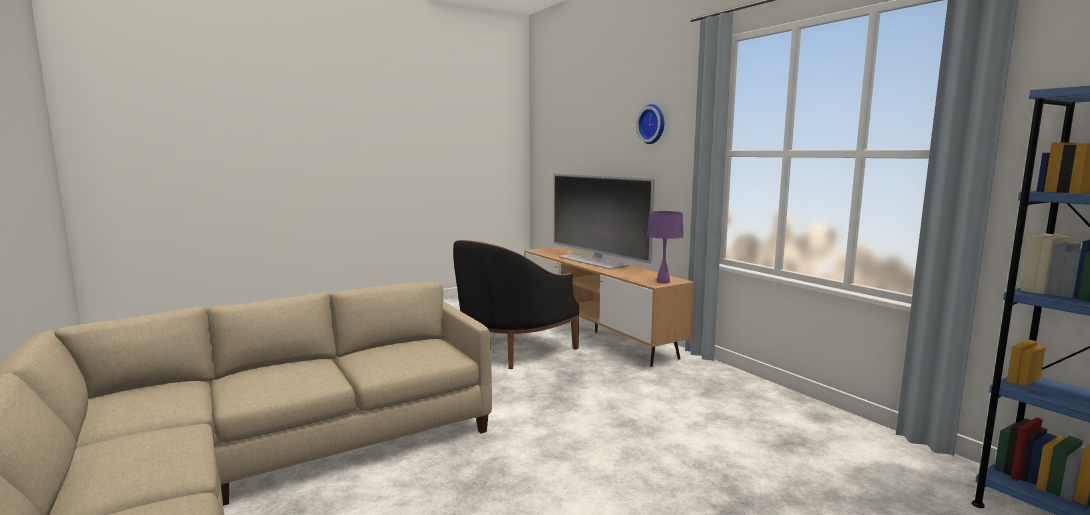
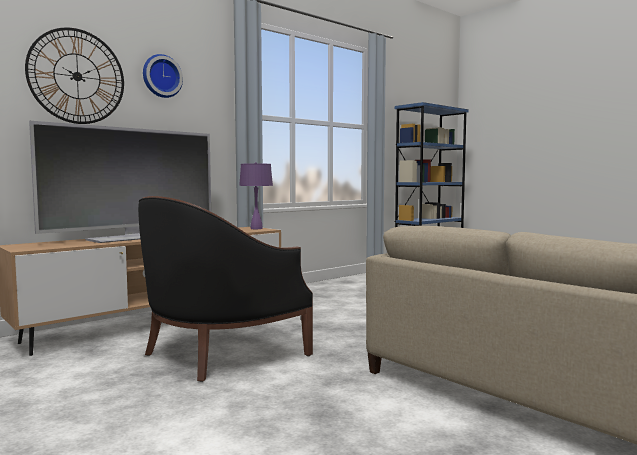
camera: 100 degrees left, 5 degrees down
black armchair [453,240,579,369] -> black armchair turned 105 degrees clockwise [138,196,313,382]
none -> wall clock [25,27,124,124]

